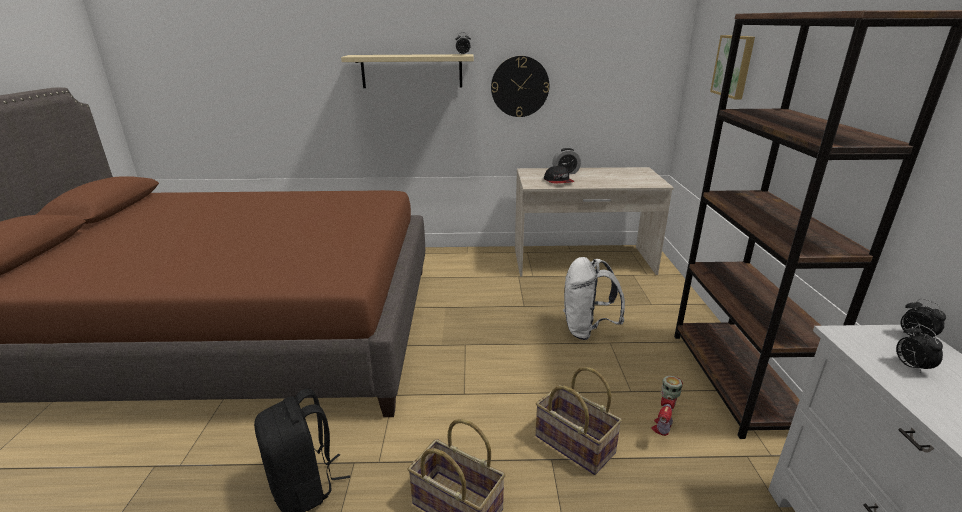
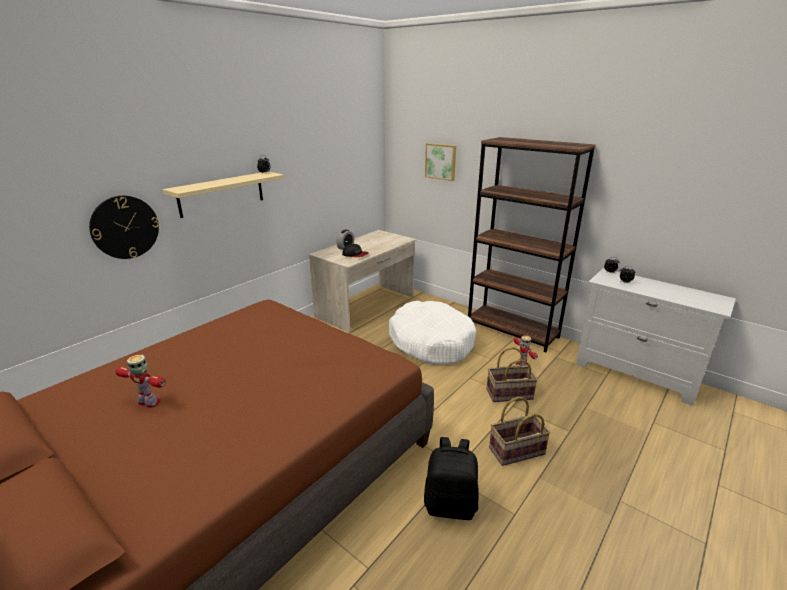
camera: 50 degrees left, 0 degrees up
wall clock [491,56,549,117] -> wall clock moved to [89,196,159,259]
white backpack [563,257,625,340] -> white dog bed [389,301,476,365]
none -> toy robot [115,355,166,408]

